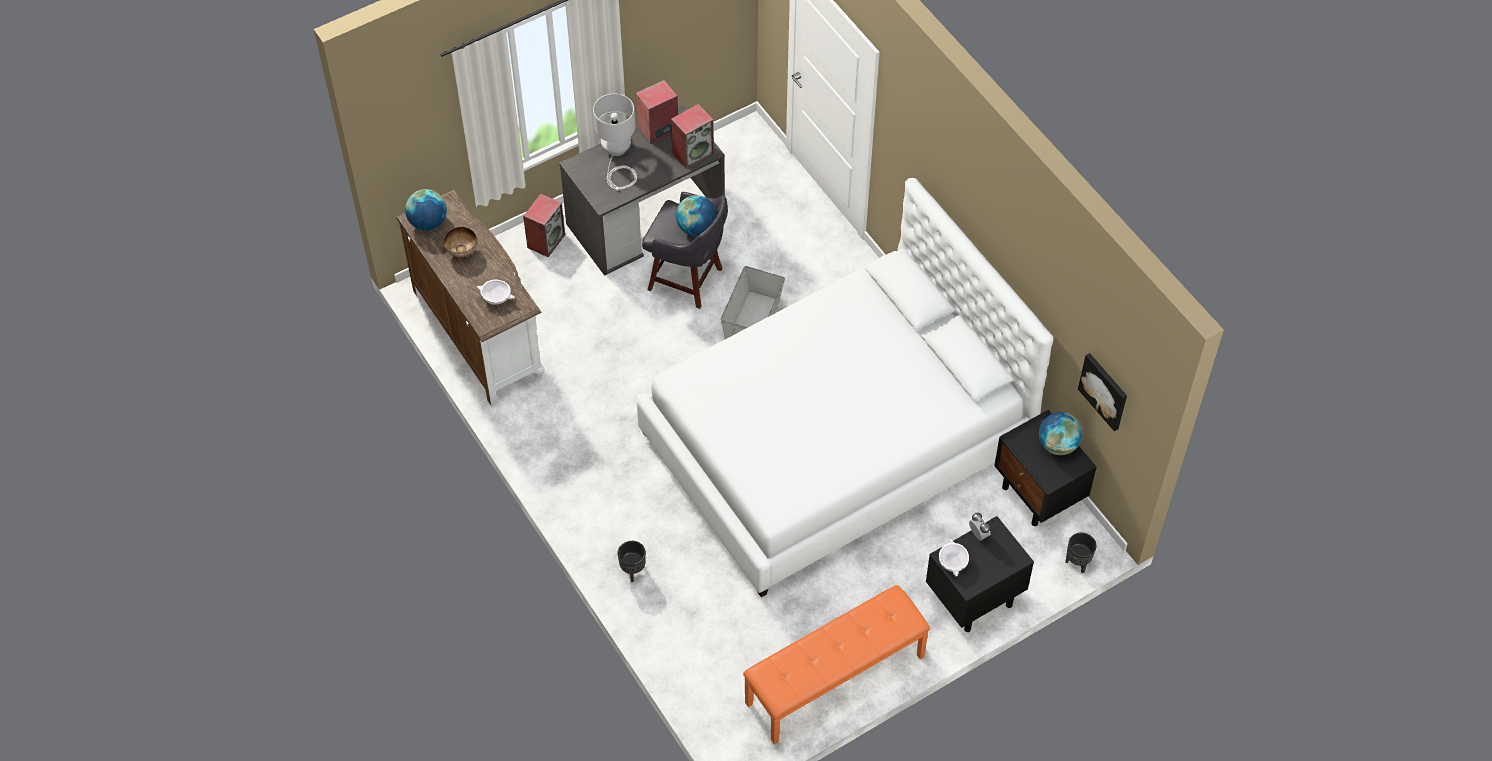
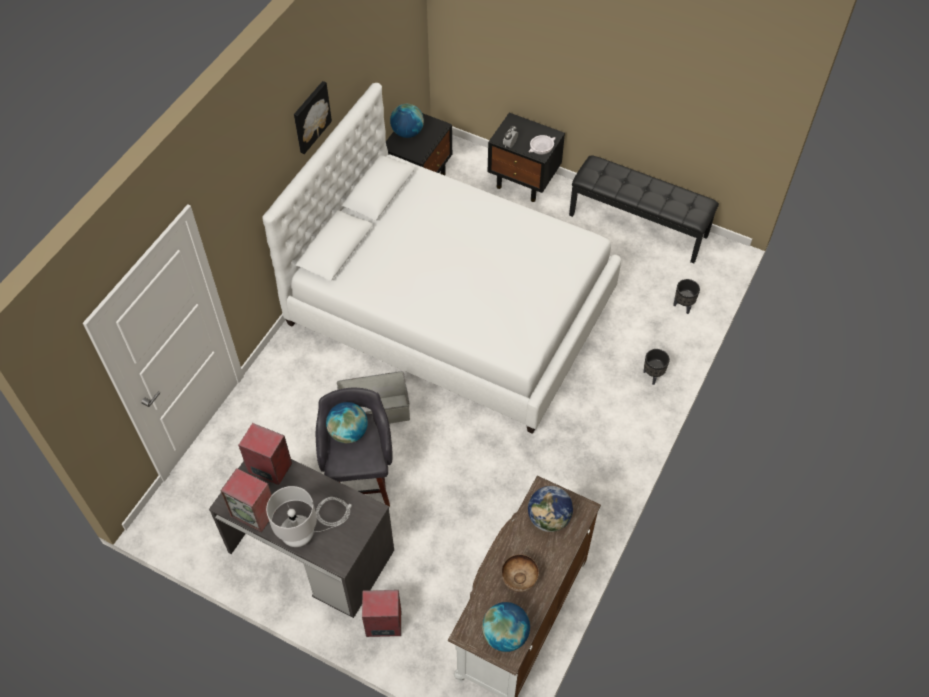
camera: 120 degrees left, 0 degrees up
white bowl [477,279,515,305] -> globe [528,486,573,532]
orange bench [743,585,930,744] -> black bench [569,156,719,264]
black planter [1065,533,1096,573] -> black planter moved to [673,279,700,314]
picture [1078,353,1127,431] -> picture moved to [294,81,332,154]

